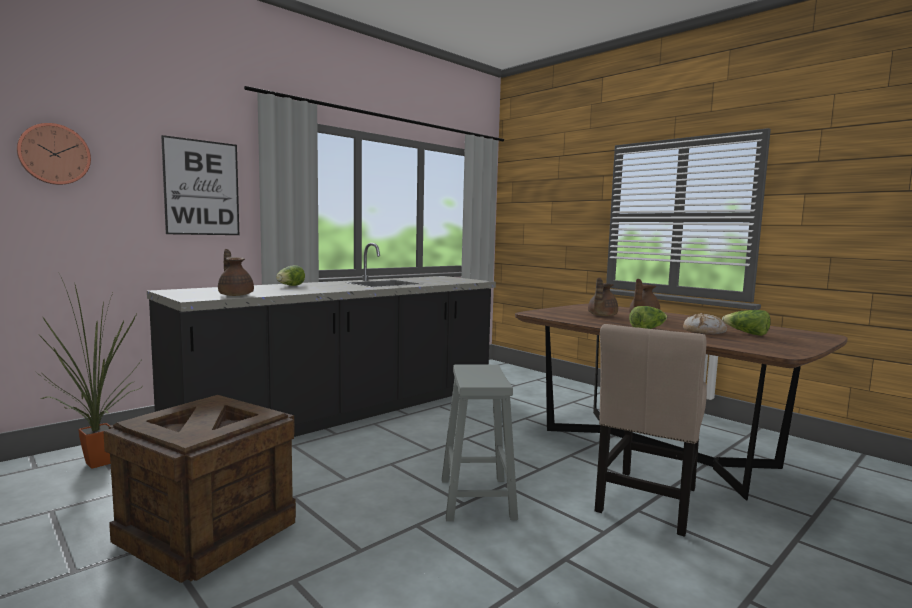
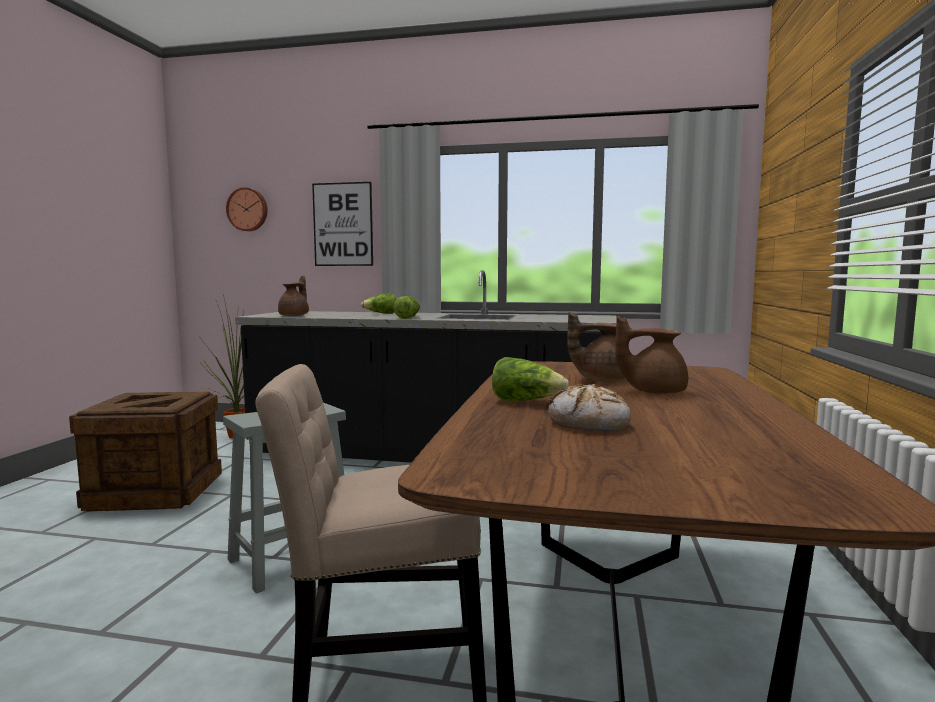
camera: 55 degrees right, 0 degrees up
lettuce [722,310,771,336] -> lettuce moved to [393,296,420,319]

